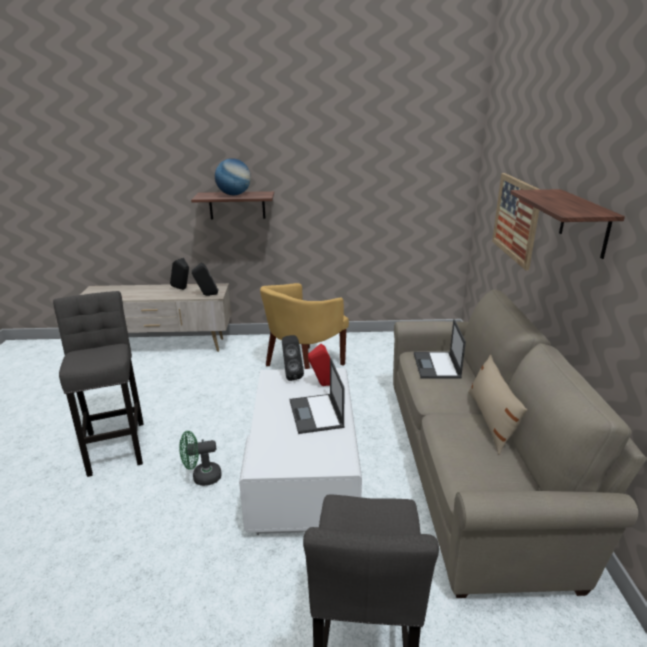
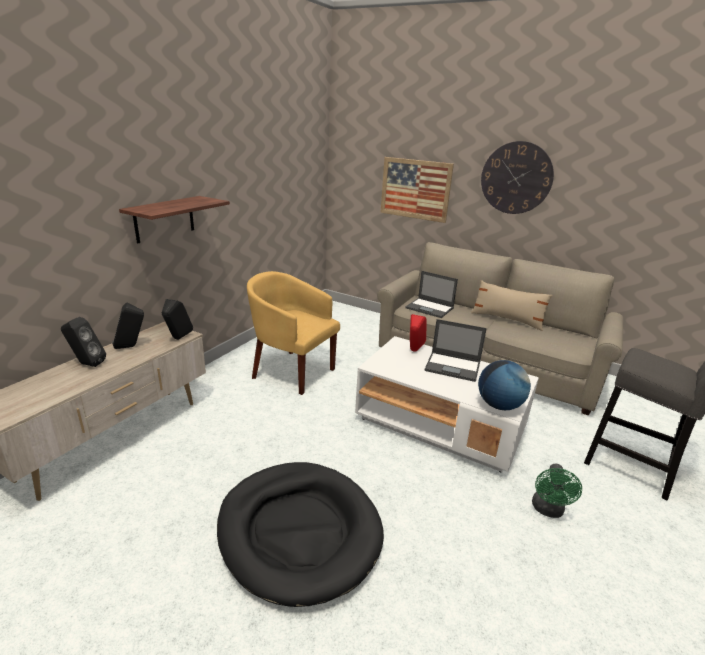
camera: 60 degrees left, 0 degrees up
grey stool [53,291,144,477] -> black dog bed [217,462,384,607]
green fan [179,431,222,486] -> green fan moved to [532,464,582,518]
globe [215,158,251,195] -> globe moved to [478,360,531,410]
yellow armchair [260,283,349,369] -> yellow armchair turned 135 degrees clockwise [247,271,340,395]
black speaker [282,335,304,381] -> black speaker moved to [61,317,106,367]
shelf [510,189,625,259] -> wall clock [481,141,554,214]

